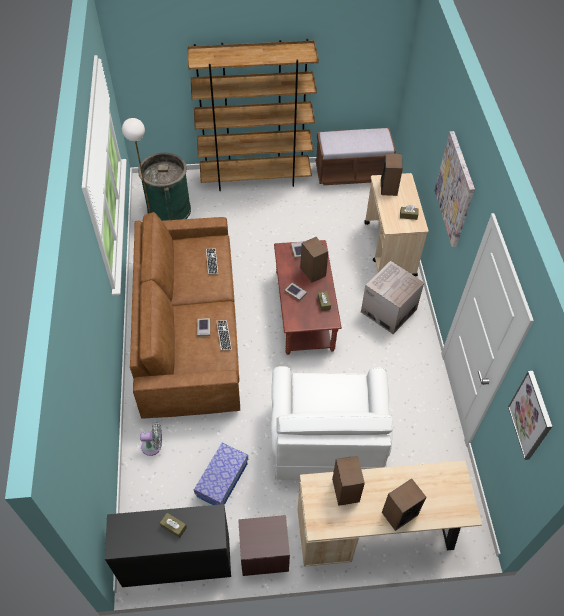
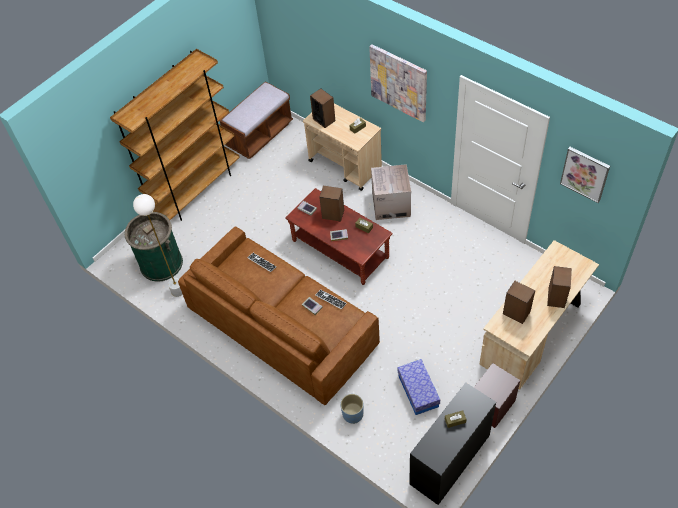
camera: 40 degrees left, 0 degrees up
grey fan [140,422,162,456] -> blue planter [340,394,364,424]
white armchair [271,366,393,480] -> none

